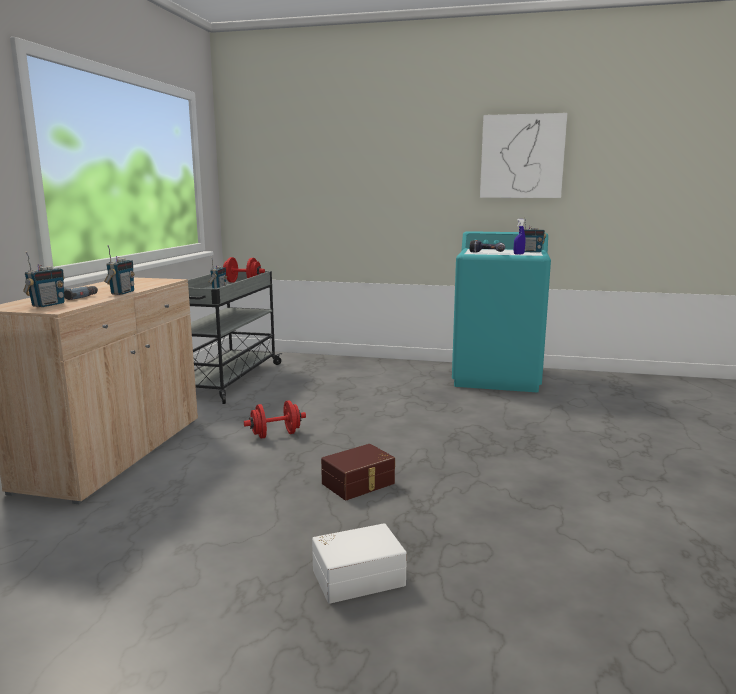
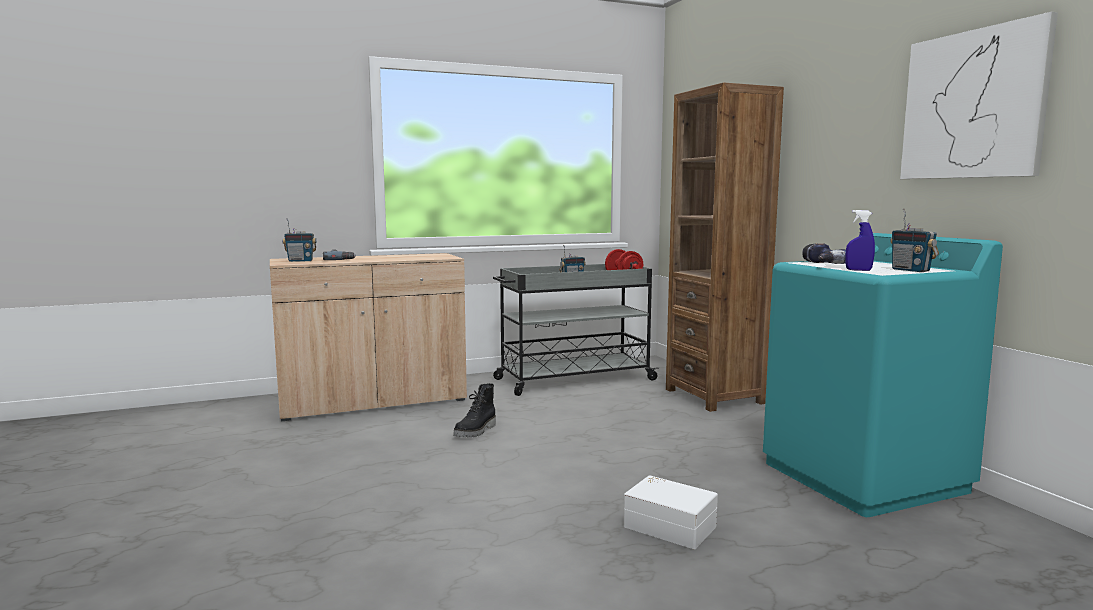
camera: 55 degrees right, 5 degrees down
radio [104,245,135,295] -> none
red dumbbell [244,400,306,439] -> black boot [453,383,496,437]
white storage box [312,523,407,604] -> white storage box moved to [624,475,718,550]
brown storage box [321,444,395,500] -> none
none -> brown bookcase [666,83,784,412]

